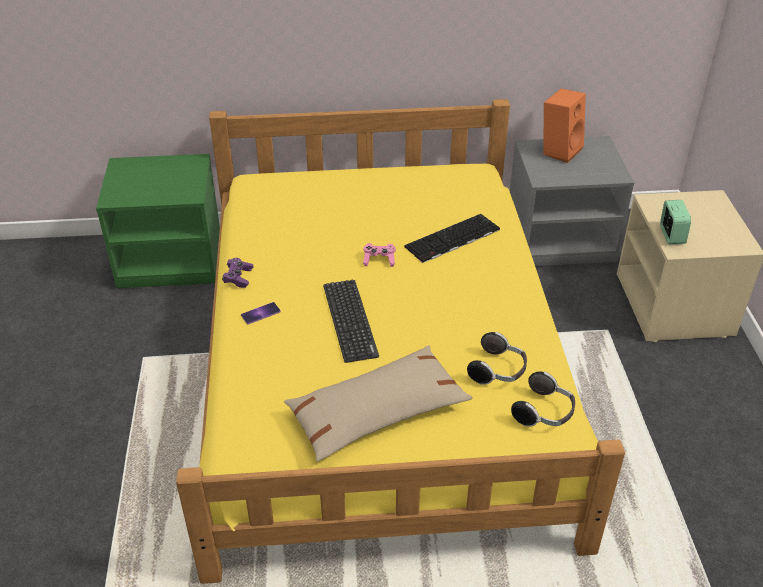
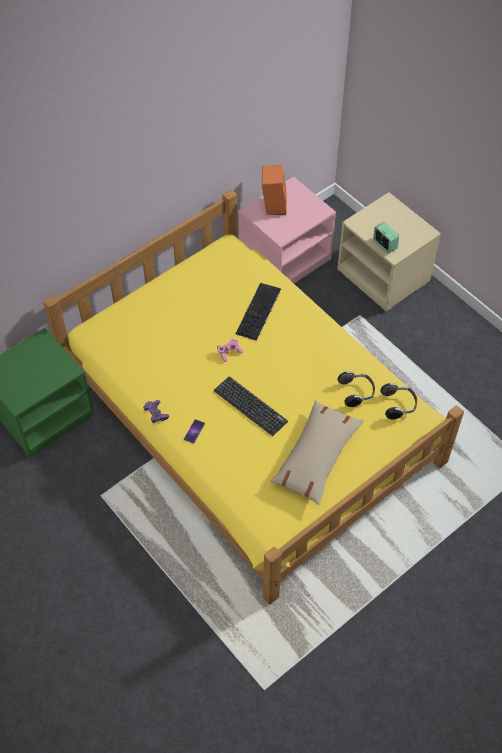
camera: 35 degrees left, 15 degrees up
grey nightstand [510,136,634,266] -> pink nightstand [239,177,336,283]

